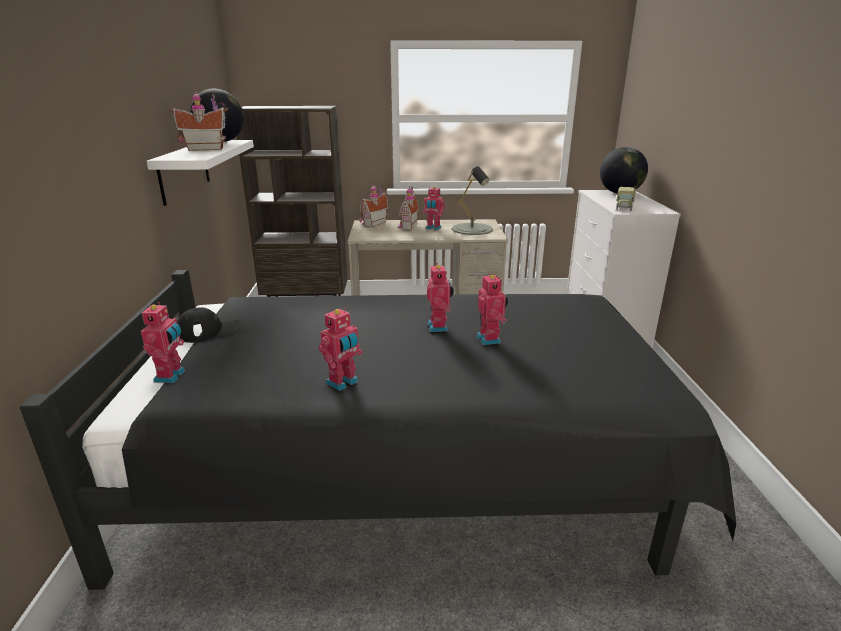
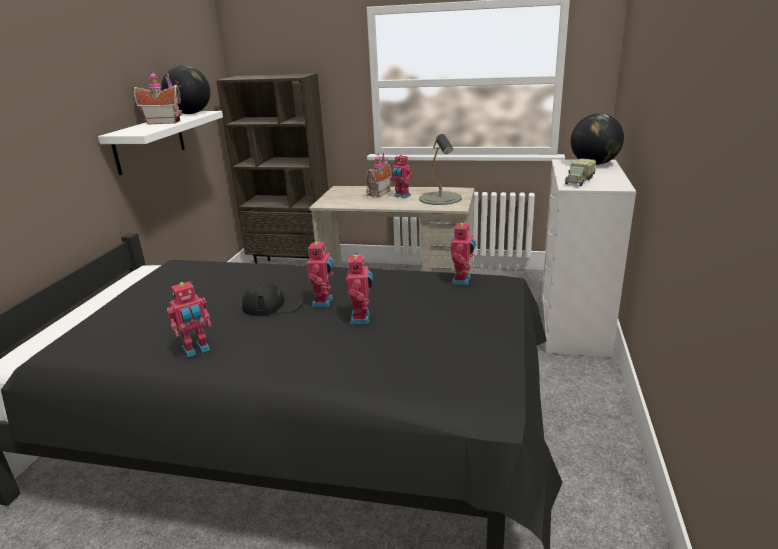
camera: 15 degrees right, 0 degrees up
toy robot [141,302,185,383] -> toy robot moved to [451,221,476,285]
black cap [177,307,242,343] -> black cap moved to [242,281,303,316]
toy house [359,184,388,227] -> none

